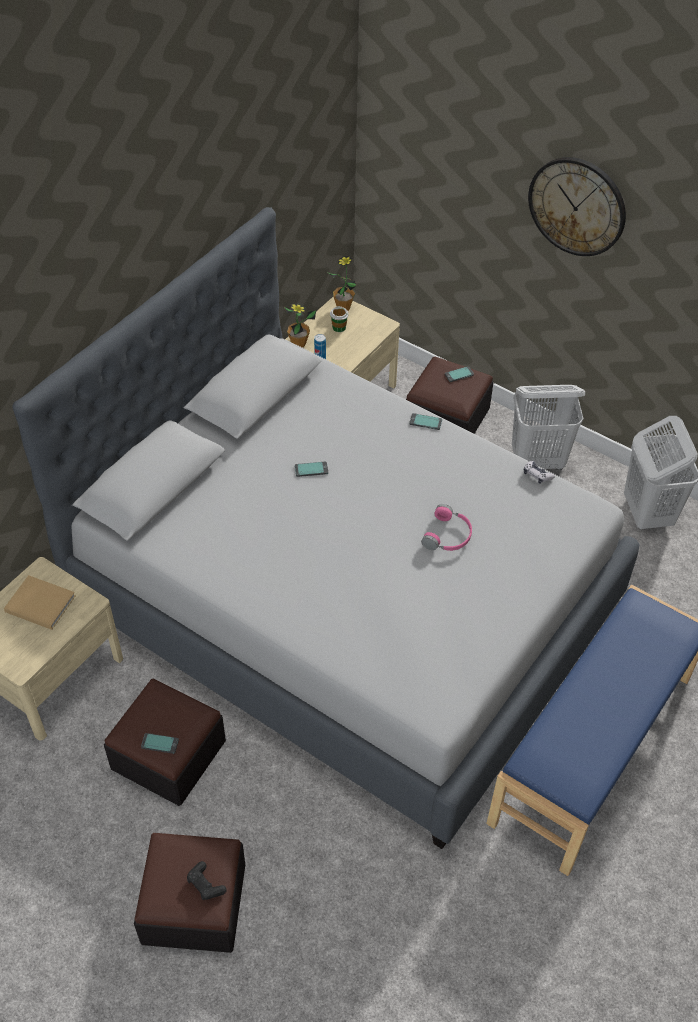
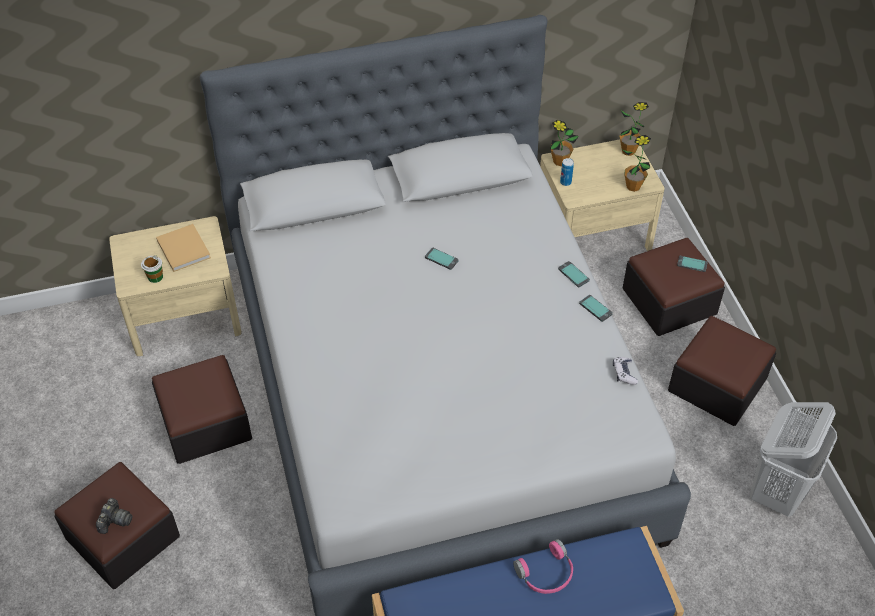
camera: 40 degrees right, 0 degrees up
phone [141,733,179,754] -> phone moved to [579,295,613,322]
black game controller [187,861,227,900] -> camera [96,498,132,534]
cup [330,306,349,332] -> cup moved to [141,255,163,283]
pink headphones [421,504,472,551] -> pink headphones moved to [513,539,573,594]
white laundry basket [512,385,585,470] -> ottoman [668,316,776,426]
wall clock [528,157,626,256] -> none
none -> potted plant [622,135,651,192]

